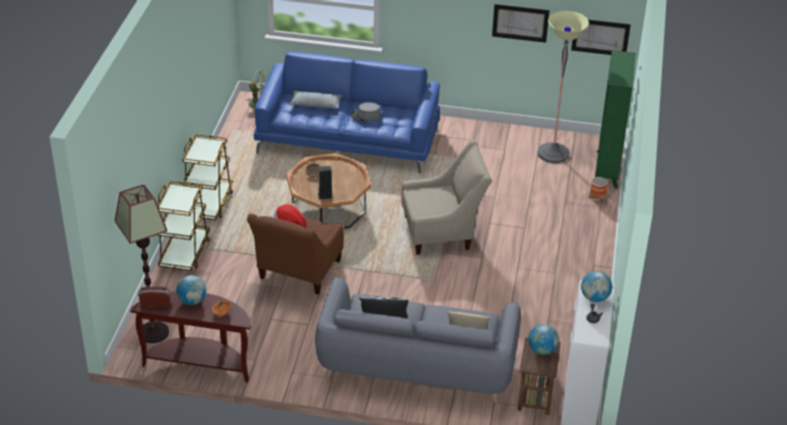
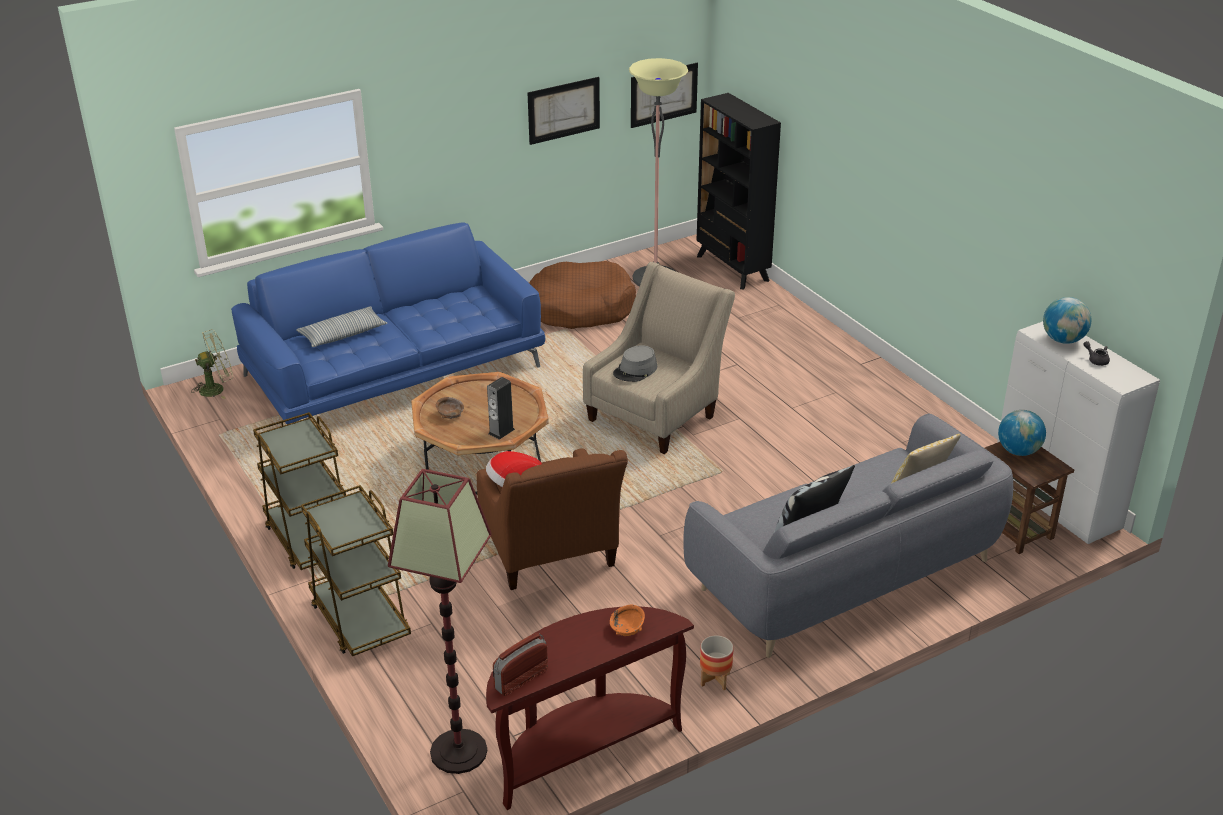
camera: 40 degrees left, 5 degrees down
globe [176,275,206,305] -> none
grey hat [350,102,381,122] -> grey hat moved to [613,345,657,382]
planter [589,177,608,205] -> planter moved to [700,635,733,690]
green bookcase [595,50,636,189] -> black bookcase [697,93,781,290]
none -> brown dog bed [529,261,636,329]

